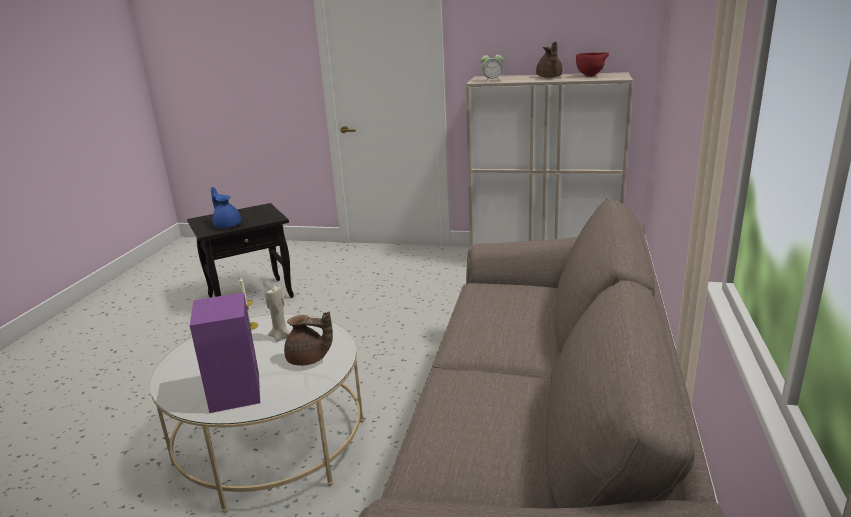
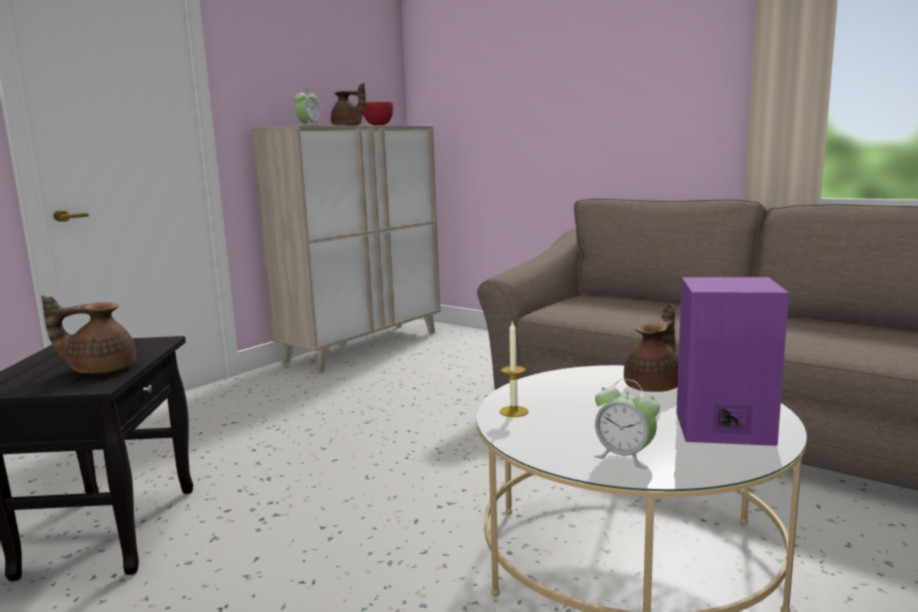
camera: 65 degrees left, 10 degrees down
blue teapot [211,187,241,228] -> brown teapot [41,295,136,374]
beige candle [265,286,290,342] -> none
none -> alarm clock [594,379,660,469]

